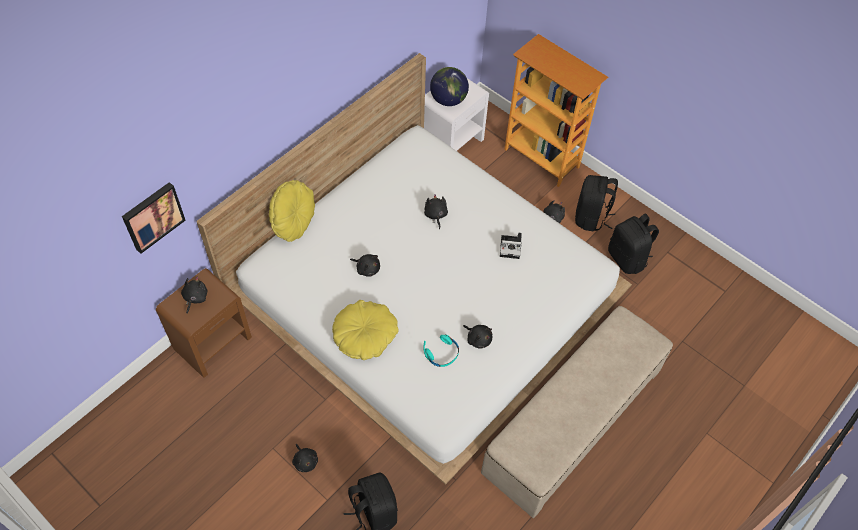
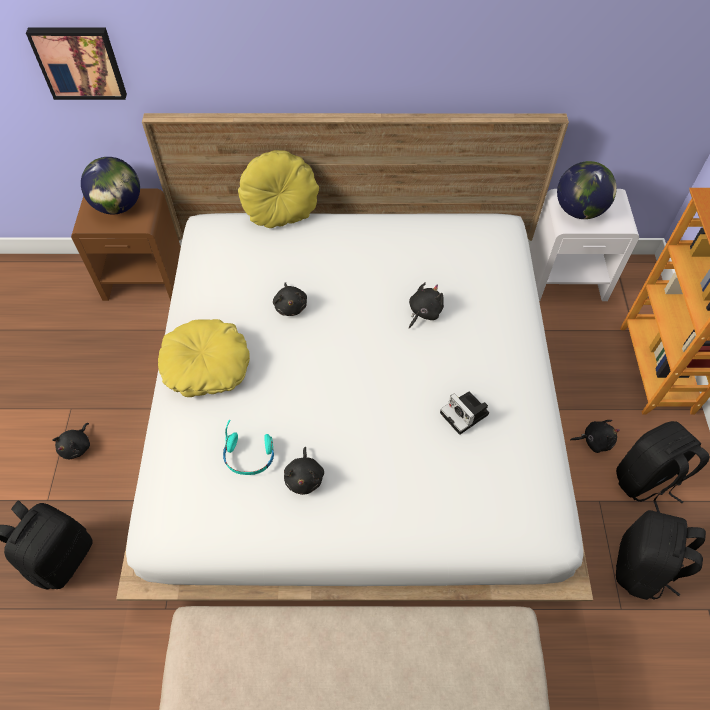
camera: 50 degrees right, 0 degrees up
black plush toy [181,277,208,314] -> globe [81,157,140,214]

